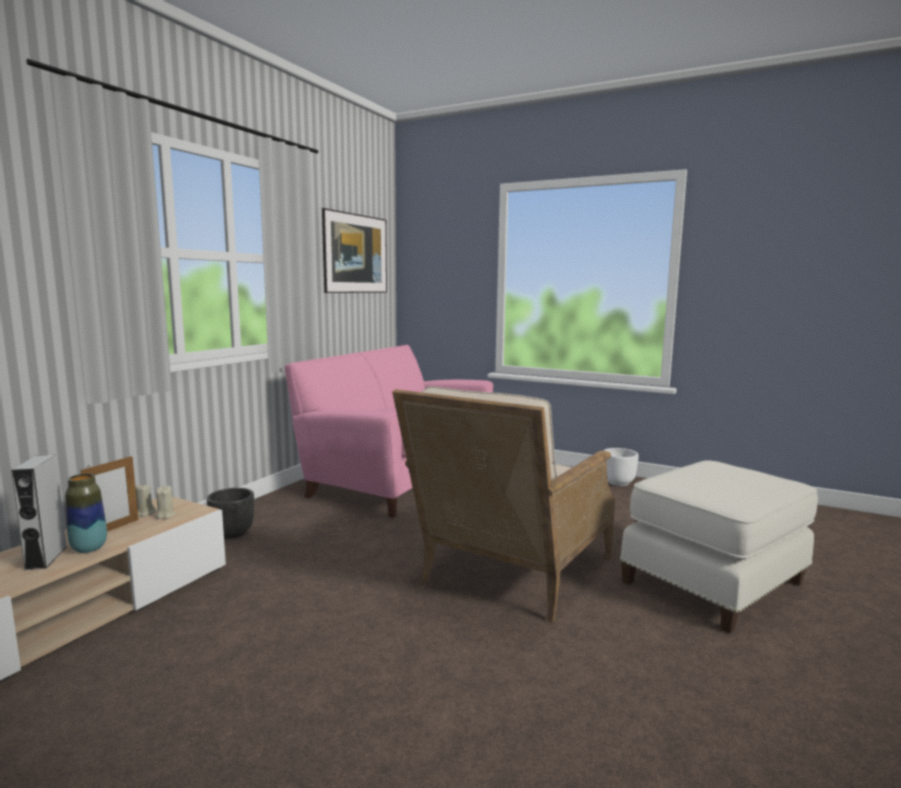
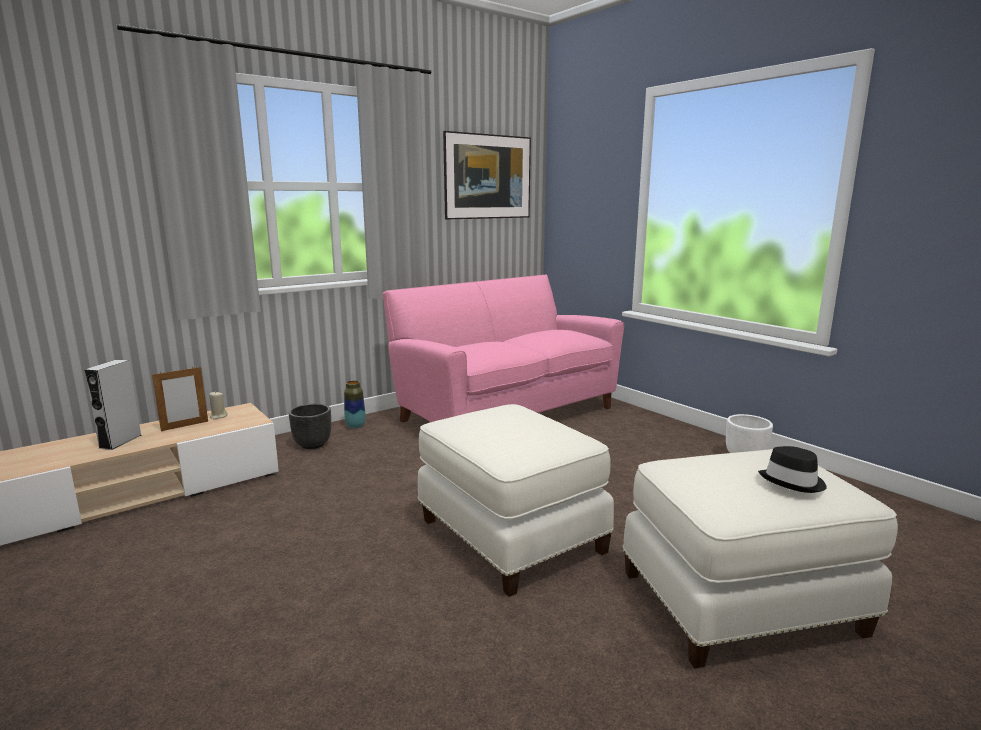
camera: 25 degrees right, 5 degrees up
vase [65,473,107,553] -> vase moved to [344,380,366,429]
beige candle [155,486,176,519] -> none
beige armchair [392,386,615,623] -> white ottoman [417,404,614,597]
none -> black hat [758,446,827,493]

